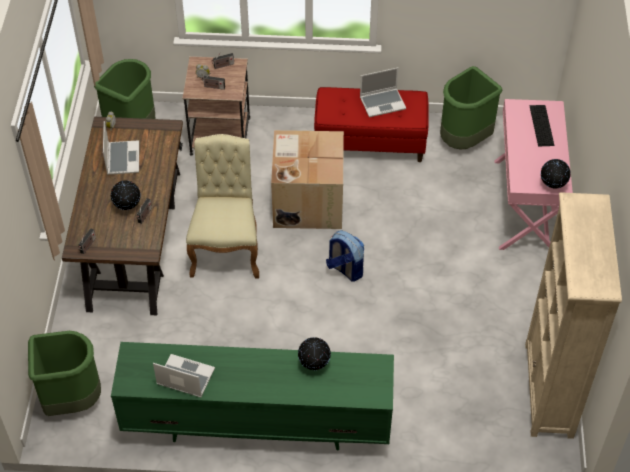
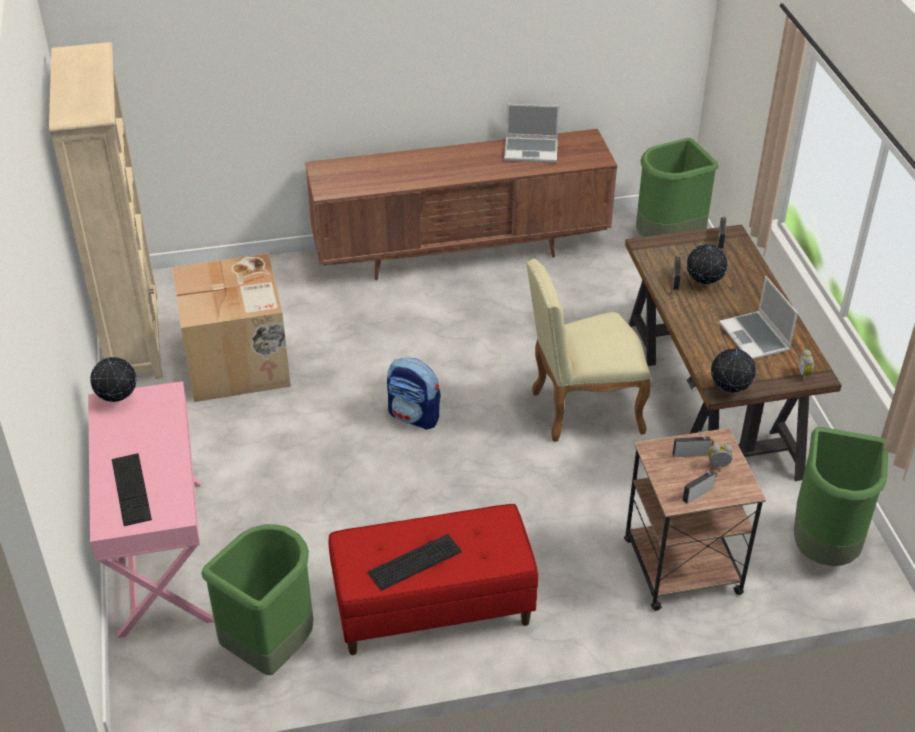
camera: 165 degrees right, 10 degrees down
green cabinet [111,342,394,450] -> brown cabinet [305,129,617,280]
beige chair [186,134,259,279] -> beige chair turned 90 degrees clockwise [526,259,651,442]
cardboard box [271,130,344,229] -> cardboard box moved to [172,253,291,402]
globe [298,337,331,370] -> globe moved to [711,349,756,393]
laptop [360,68,406,117] -> keyboard [368,534,462,591]

